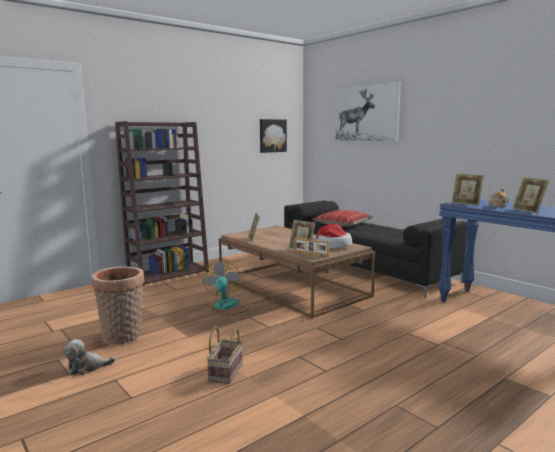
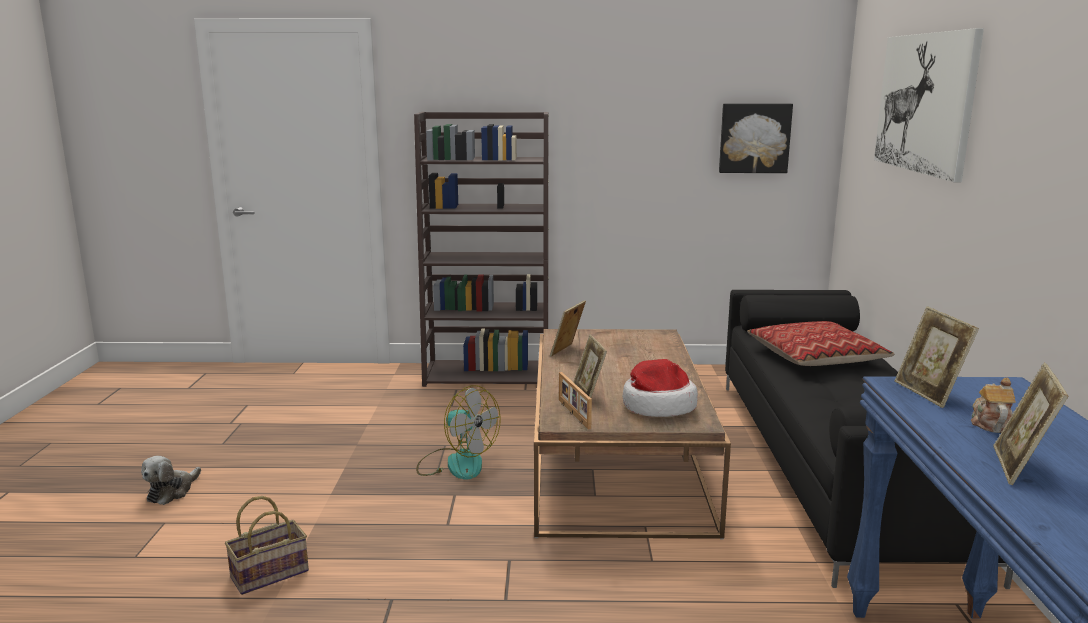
camera: 40 degrees right, 5 degrees up
plush toy [63,339,115,375] -> plush toy turned 90 degrees counterclockwise [141,456,201,505]
basket [92,267,144,345] -> none
fan [202,262,249,315] -> fan turned 90 degrees clockwise [416,385,501,480]

